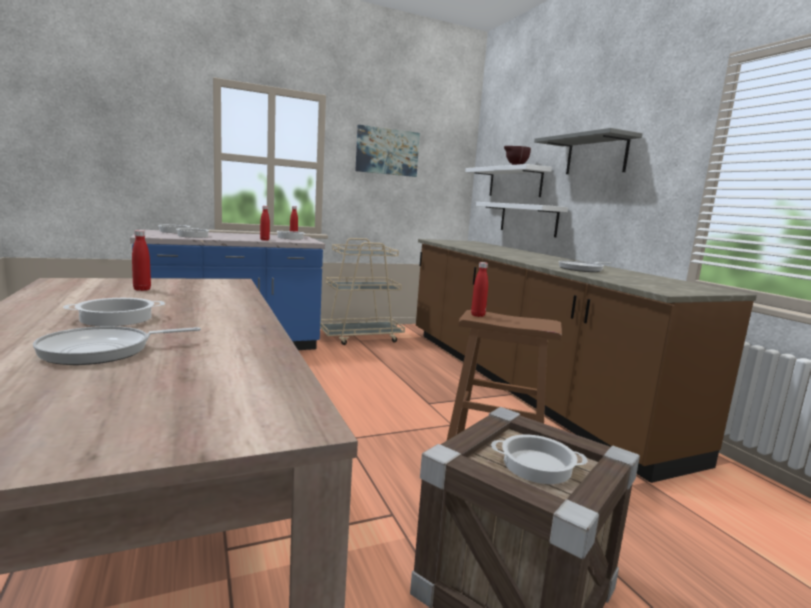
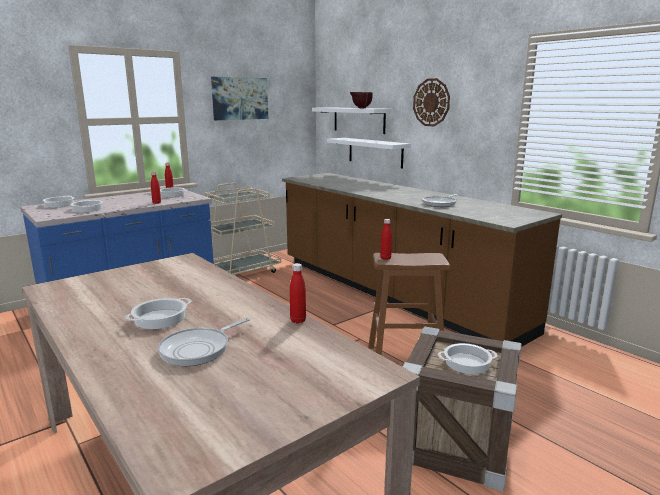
camera: 15 degrees left, 5 degrees up
red bottle [132,230,151,291] -> red bottle moved to [290,263,306,324]
grey shelf [534,128,642,174] -> wall clock [413,78,450,126]

